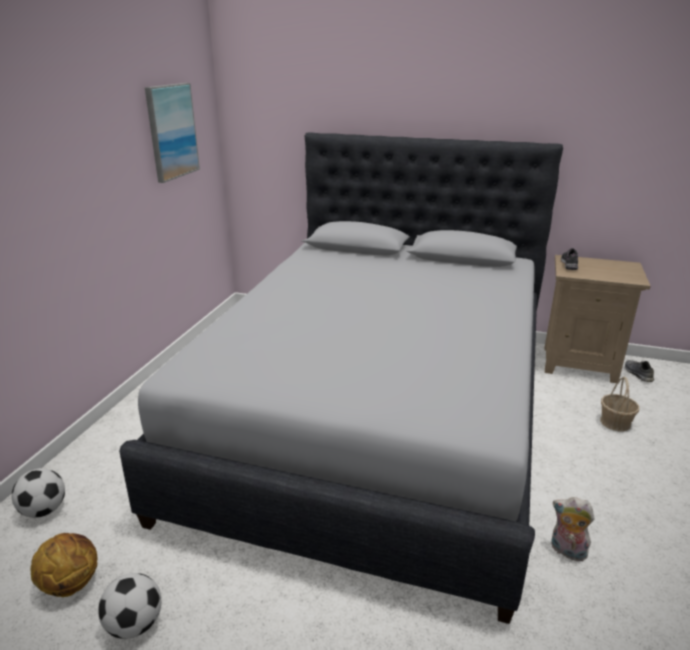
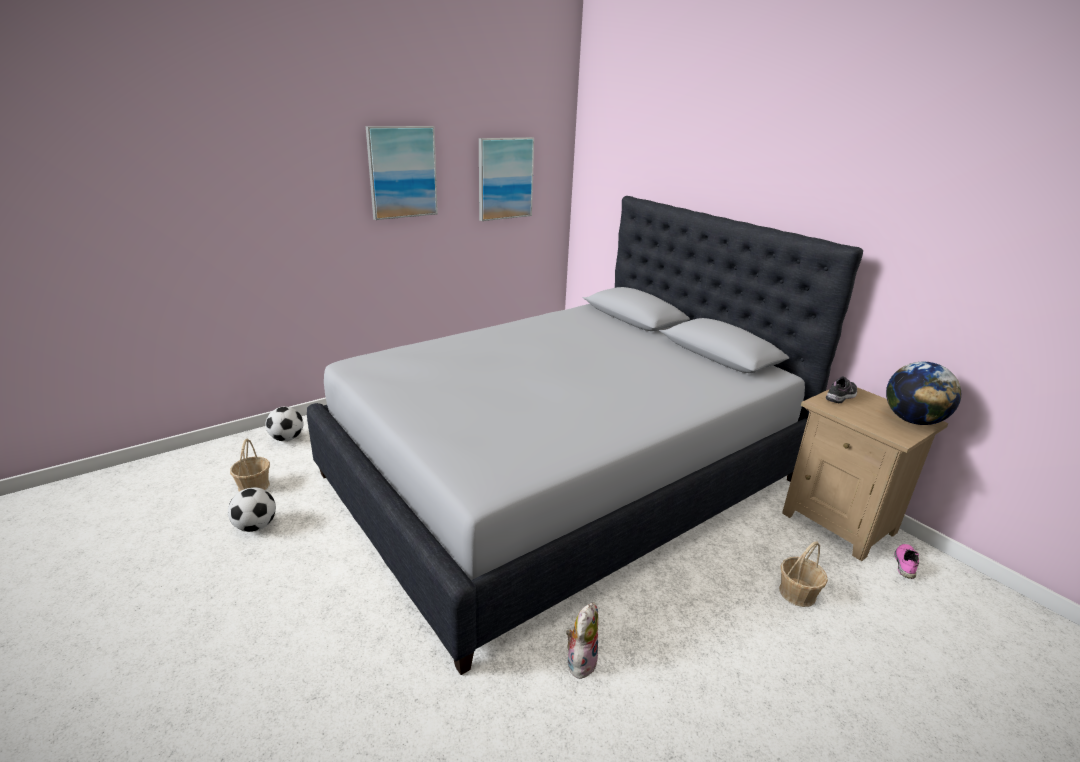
camera: 35 degrees right, 0 degrees up
basketball [31,533,97,597] -> basket [230,439,270,492]
plush toy [551,497,595,561] -> plush toy turned 45 degrees clockwise [566,602,598,679]
grey shoe [625,360,654,382] -> pink shoe [894,544,919,579]
none -> picture [366,126,438,220]
none -> globe [886,362,961,425]

